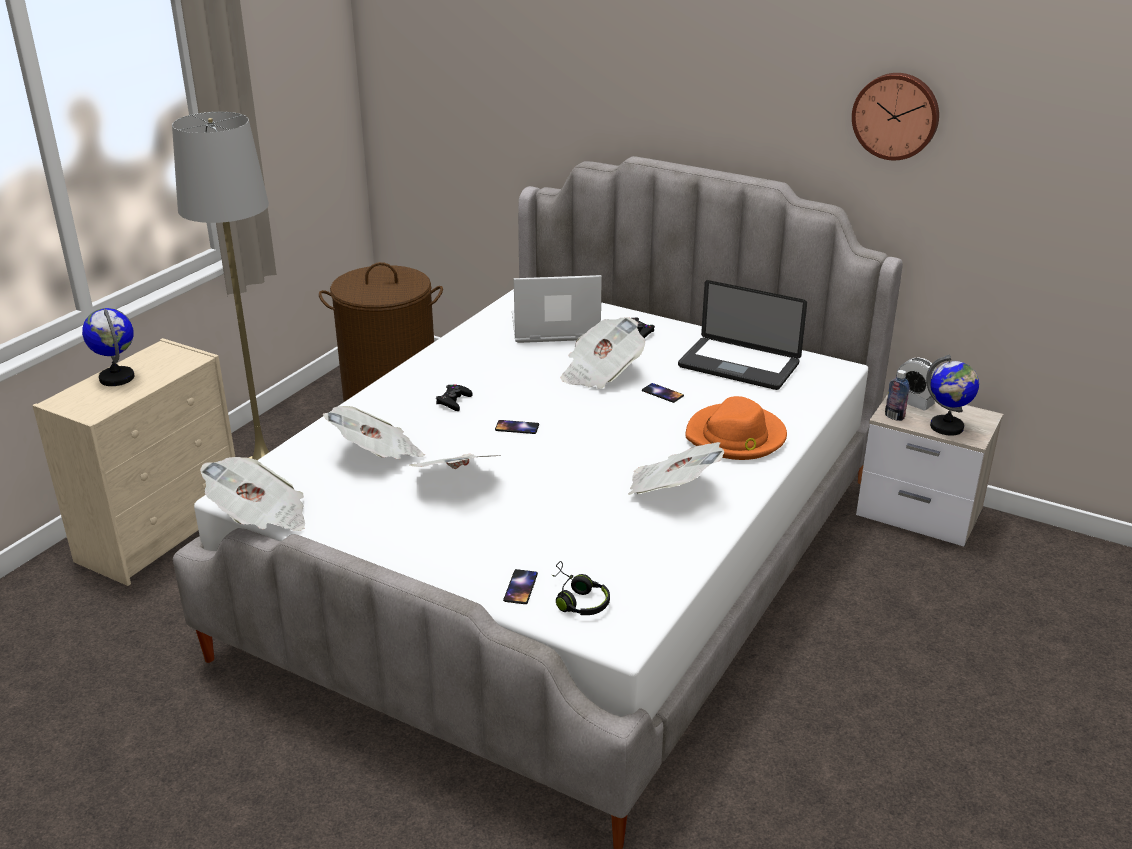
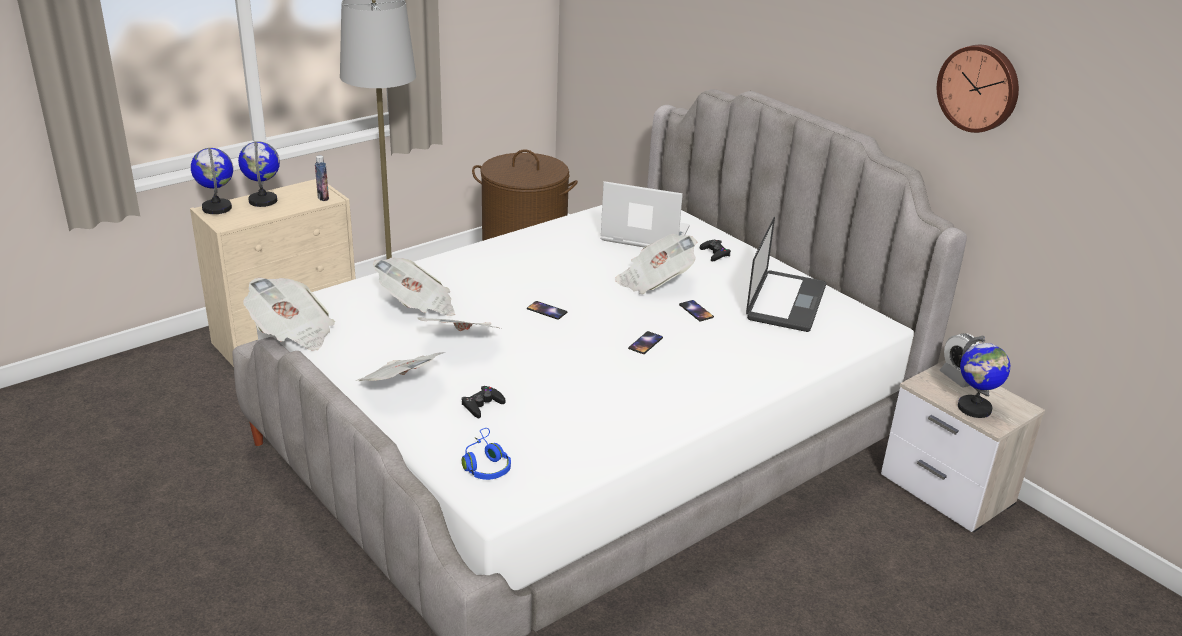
camera: 20 degrees right, 0 degrees up
black game controller [436,384,473,411] -> black game controller moved to [461,386,506,418]
phone [503,569,538,604] -> phone moved to [628,331,663,354]
black headphones [552,561,610,615] -> blue headphones [462,428,511,480]
newspaper [628,442,724,495] -> newspaper moved to [355,352,446,381]
laptop [678,280,807,390] -> laptop turned 120 degrees counterclockwise [746,217,826,332]
orange hat [685,396,787,460] -> none
bottle [885,370,910,421] -> bottle moved to [315,156,329,201]
none -> globe [191,148,233,214]

